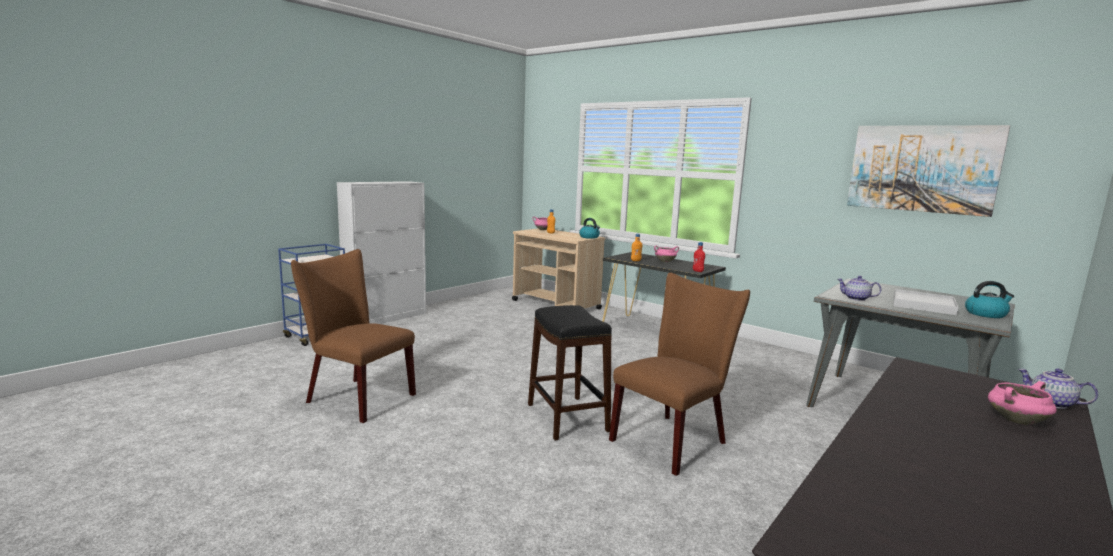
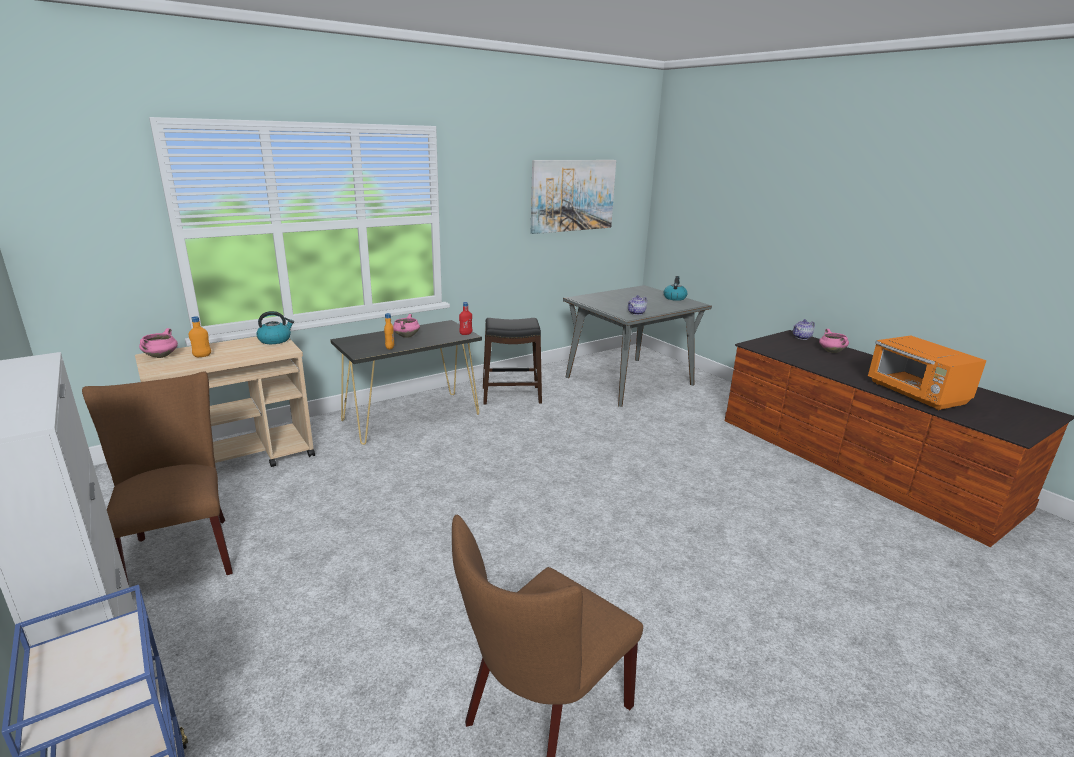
camera: 75 degrees left, 10 degrees up
black stool [528,305,612,441] -> black stool moved to [483,318,542,404]
brown chair [609,273,750,476] -> brown chair moved to [82,372,233,585]
white tray [893,289,958,315] -> none
none -> orange microwave [867,336,987,410]

